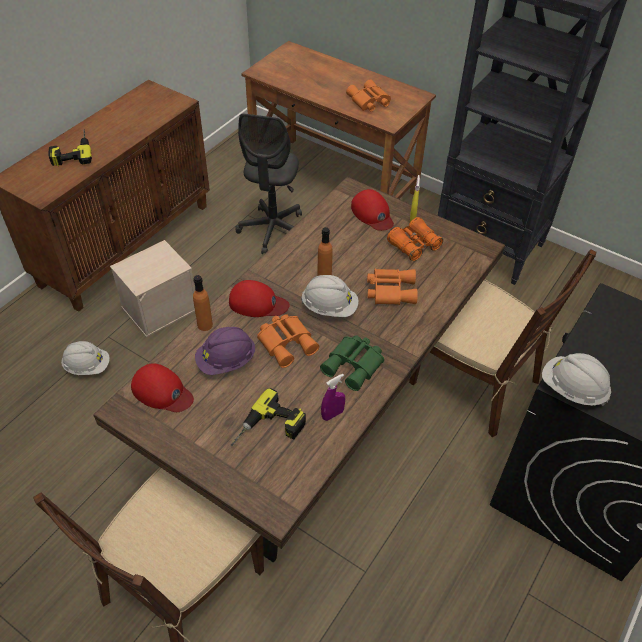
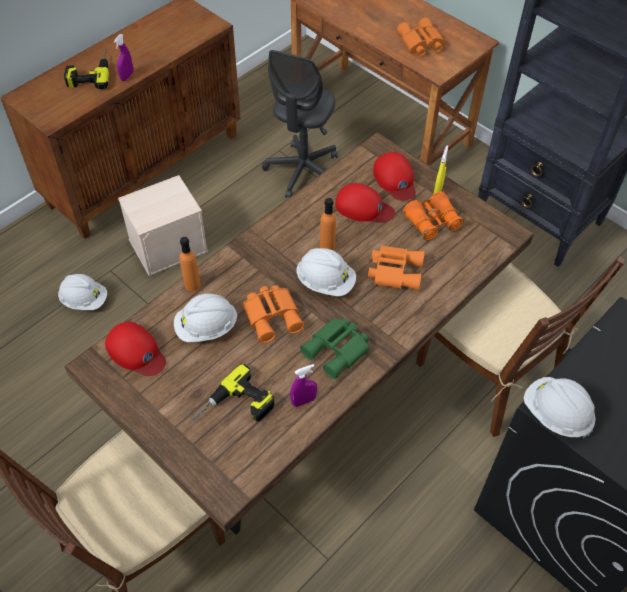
camera: 10 degrees right, 5 degrees up
purple hard hat [195,327,255,375] -> white hard hat [174,294,238,342]
red cap [229,280,290,317] -> red cap moved to [335,183,395,223]
none -> purple spray bottle [114,34,133,81]

